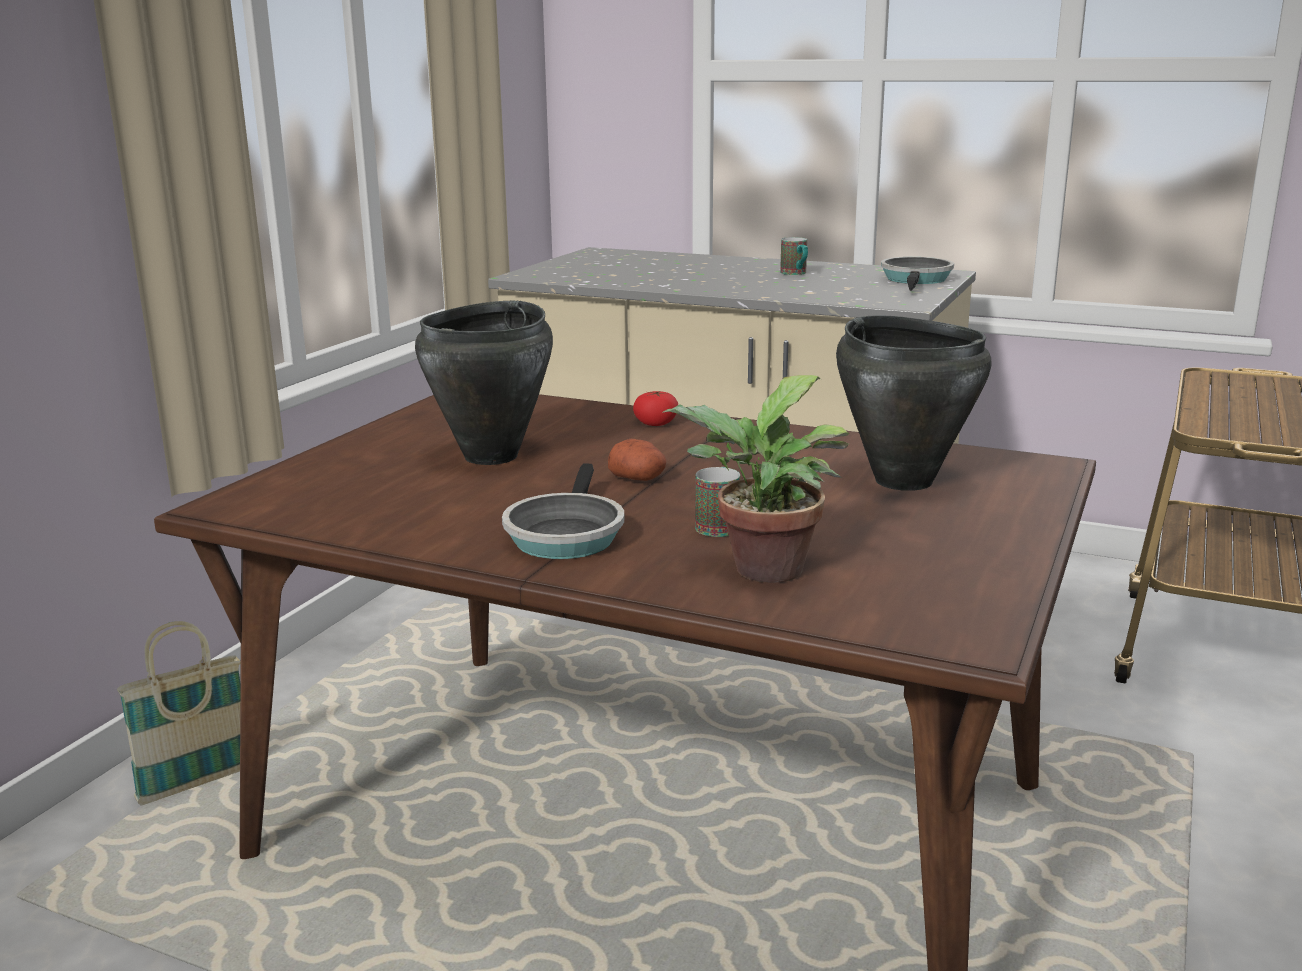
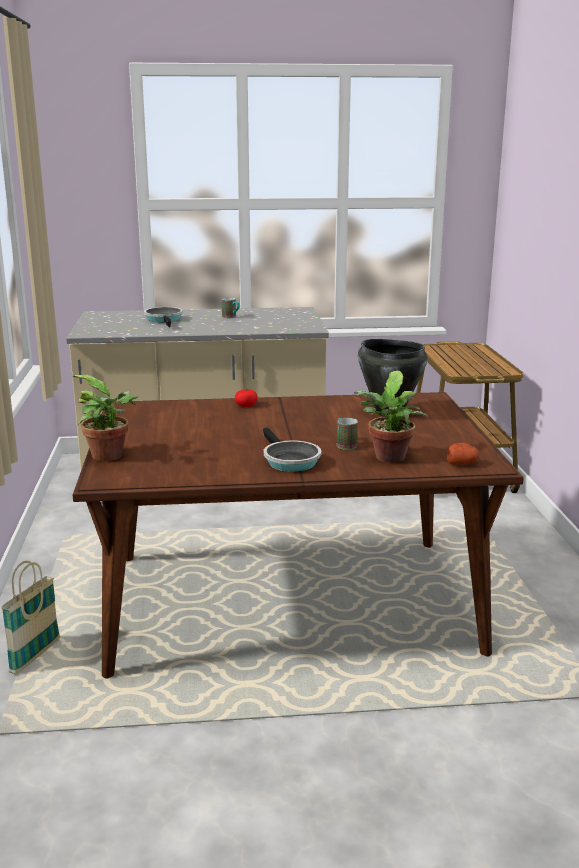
camera: 30 degrees left, 0 degrees up
black cooking pot [415,300,553,465] -> none
potato [608,439,666,481] -> potato moved to [447,443,479,465]
frying pan [881,257,954,291] -> frying pan moved to [144,307,183,327]
none -> potted plant [73,375,138,461]

